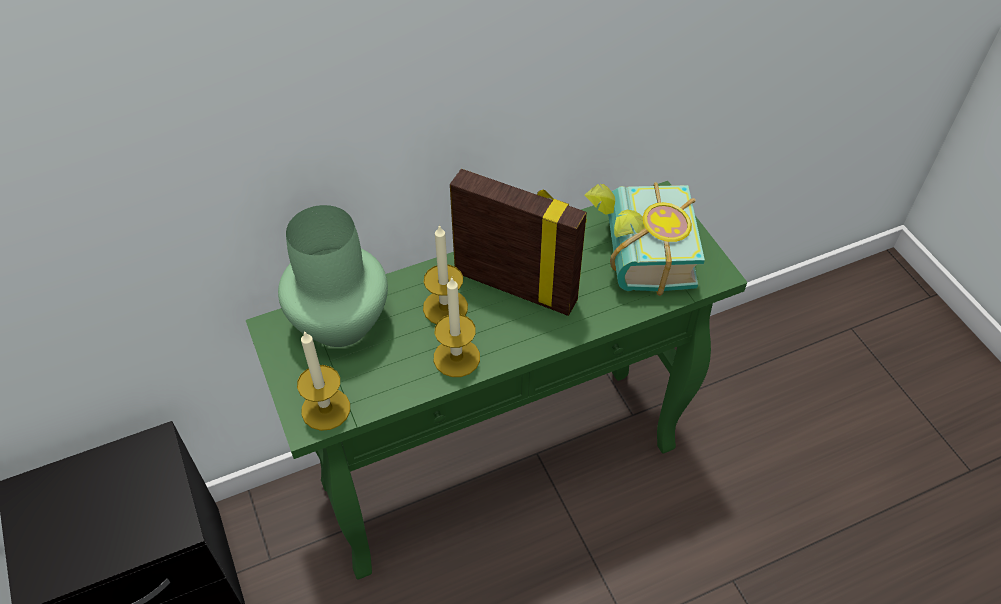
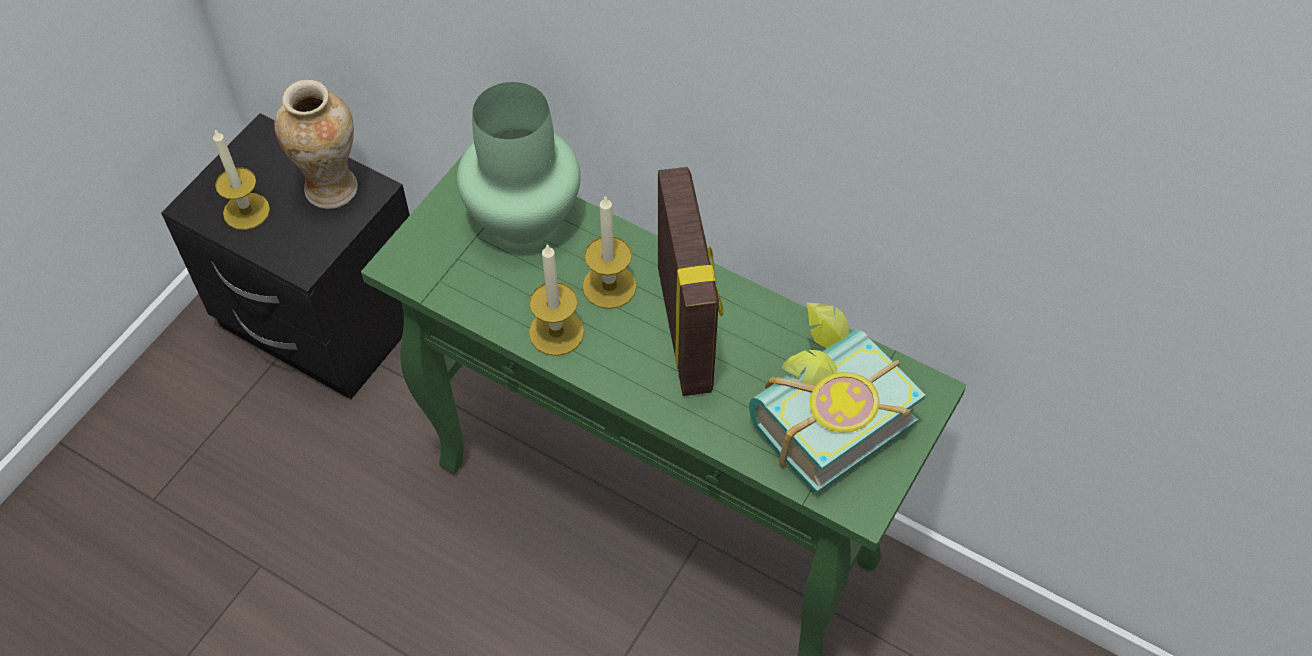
camera: 55 degrees right, 5 degrees up
candle [297,331,350,431] -> candle moved to [213,130,270,230]
none -> vase [274,80,358,209]

